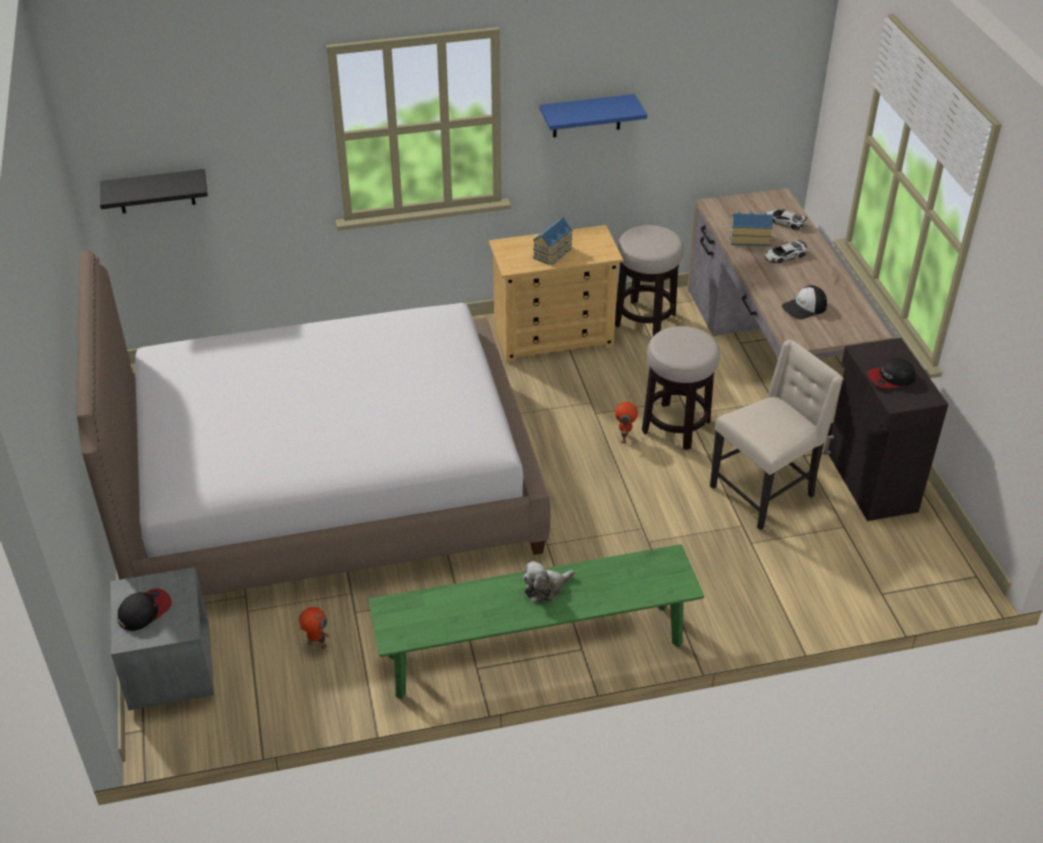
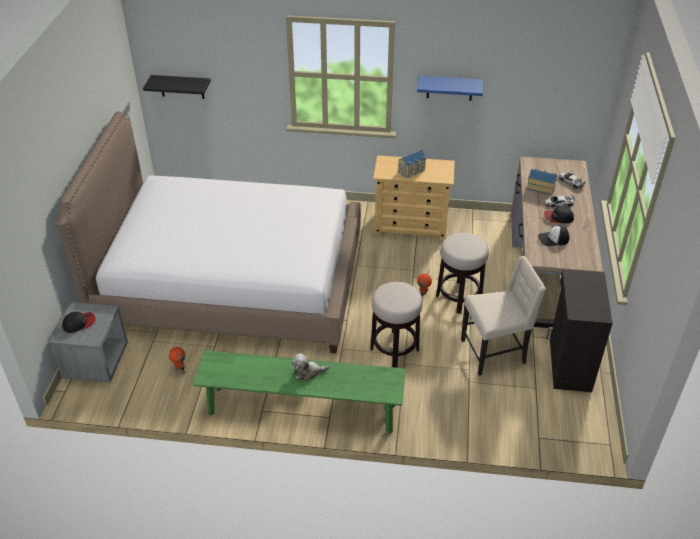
camera: 20 degrees right, 0 degrees up
stool [615,225,684,336] -> stool moved to [370,282,423,368]
cap [867,358,916,388] -> cap moved to [544,206,574,223]

